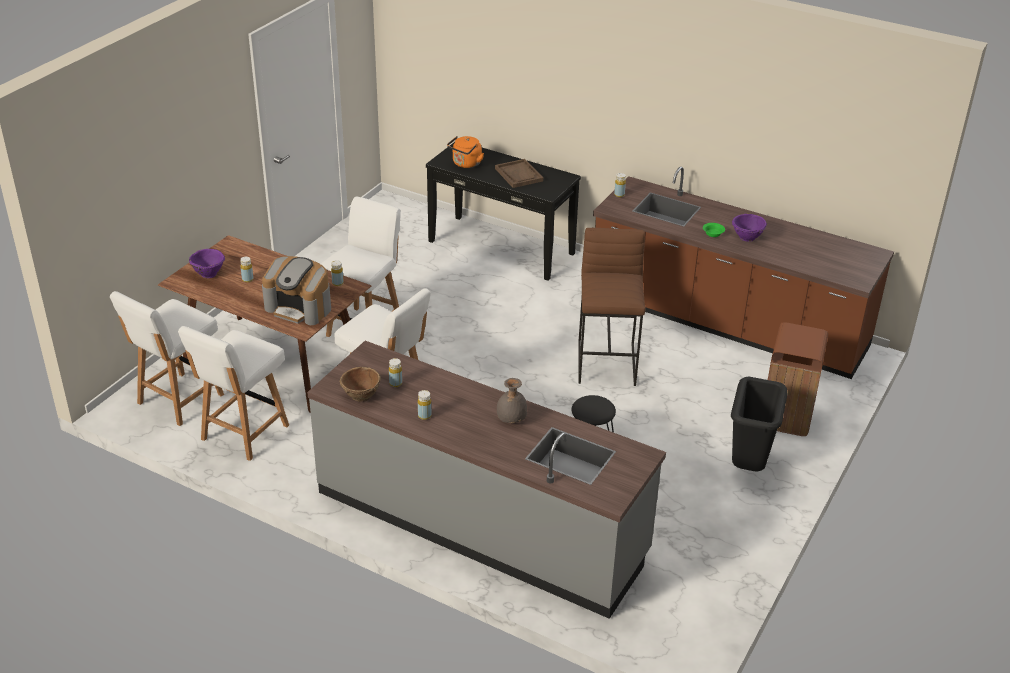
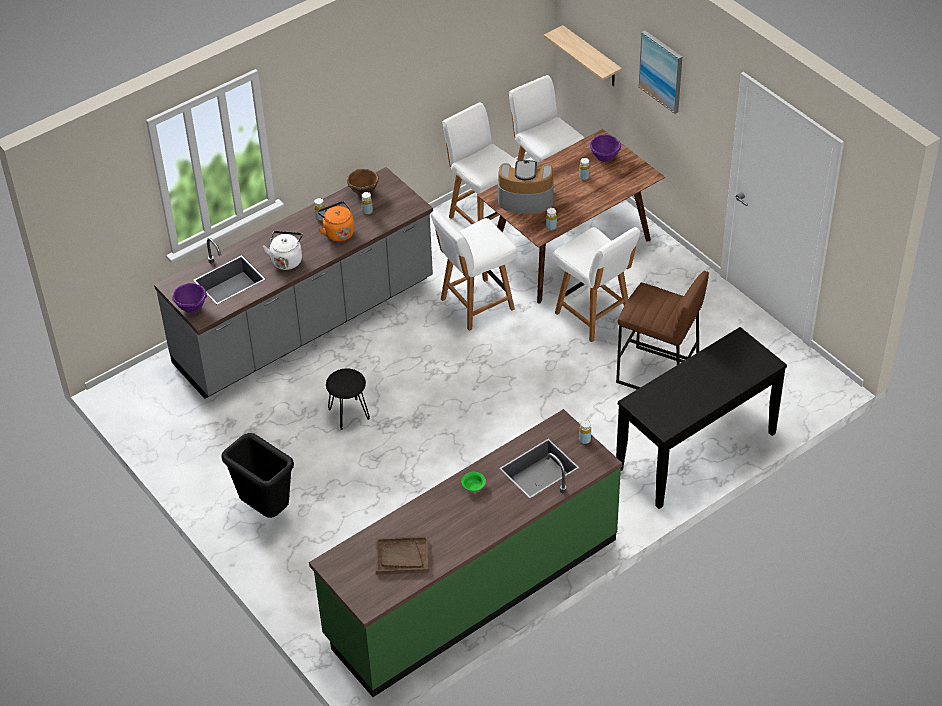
camera: 115 degrees right, 10 degrees up
coffee machine [262,256,331,325] -> coffee machine turned 45 degrees clockwise [498,160,554,214]
orange kettle [447,136,484,168] -> orange kettle moved to [318,201,355,242]
brown tray [495,159,543,188] -> brown tray moved to [375,536,429,575]
grey vase [497,378,527,423] -> white kettle [263,231,303,270]
brown stool [579,228,646,386] -> brown stool moved to [616,271,709,389]
brown counter [593,167,894,379] -> green counter [309,409,622,697]
purple bowl [732,214,767,242] -> purple bowl moved to [172,283,207,313]
brown trash can [768,322,828,436] -> none
none -> shelf [544,25,622,86]
none -> picture [638,30,682,114]

